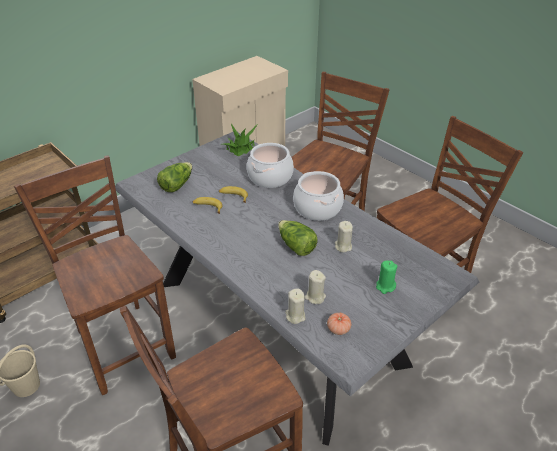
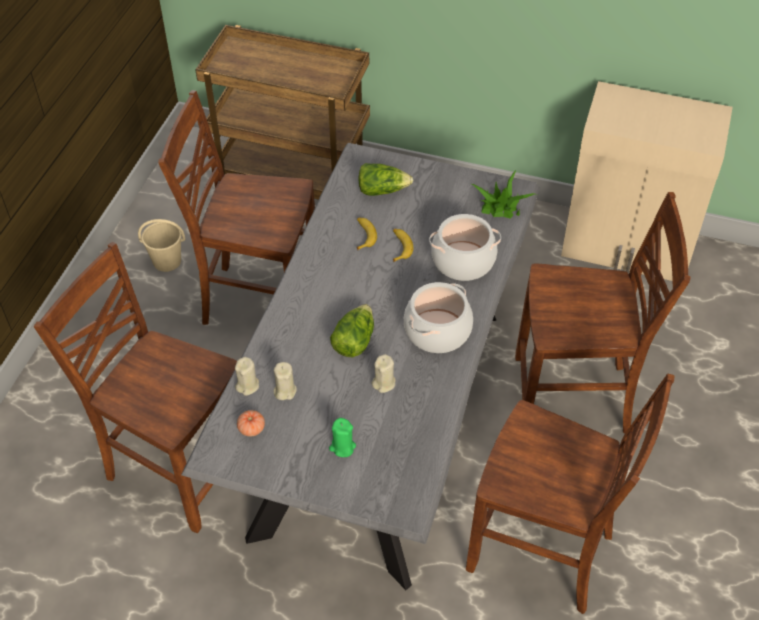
camera: 60 degrees right, 10 degrees up
brown chair [14,155,176,395] -> brown chair turned 105 degrees counterclockwise [158,90,315,325]

